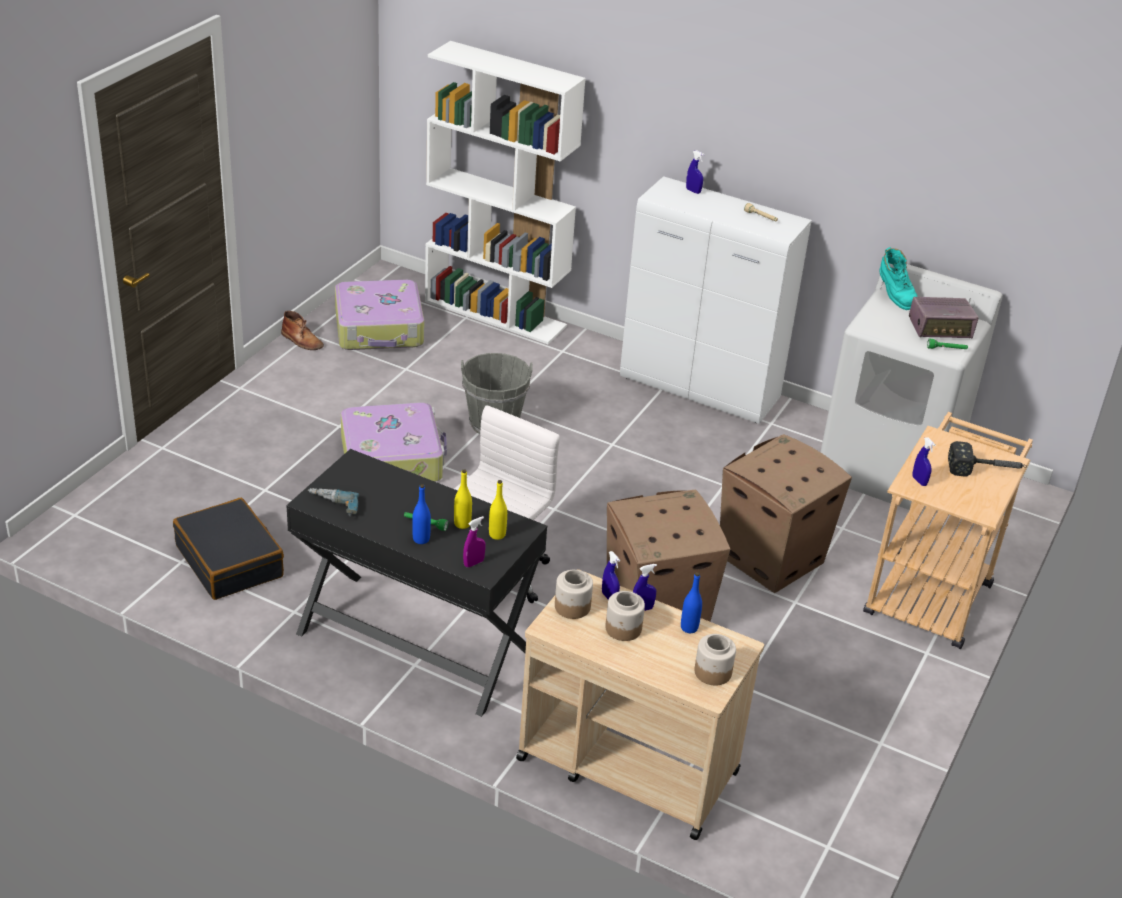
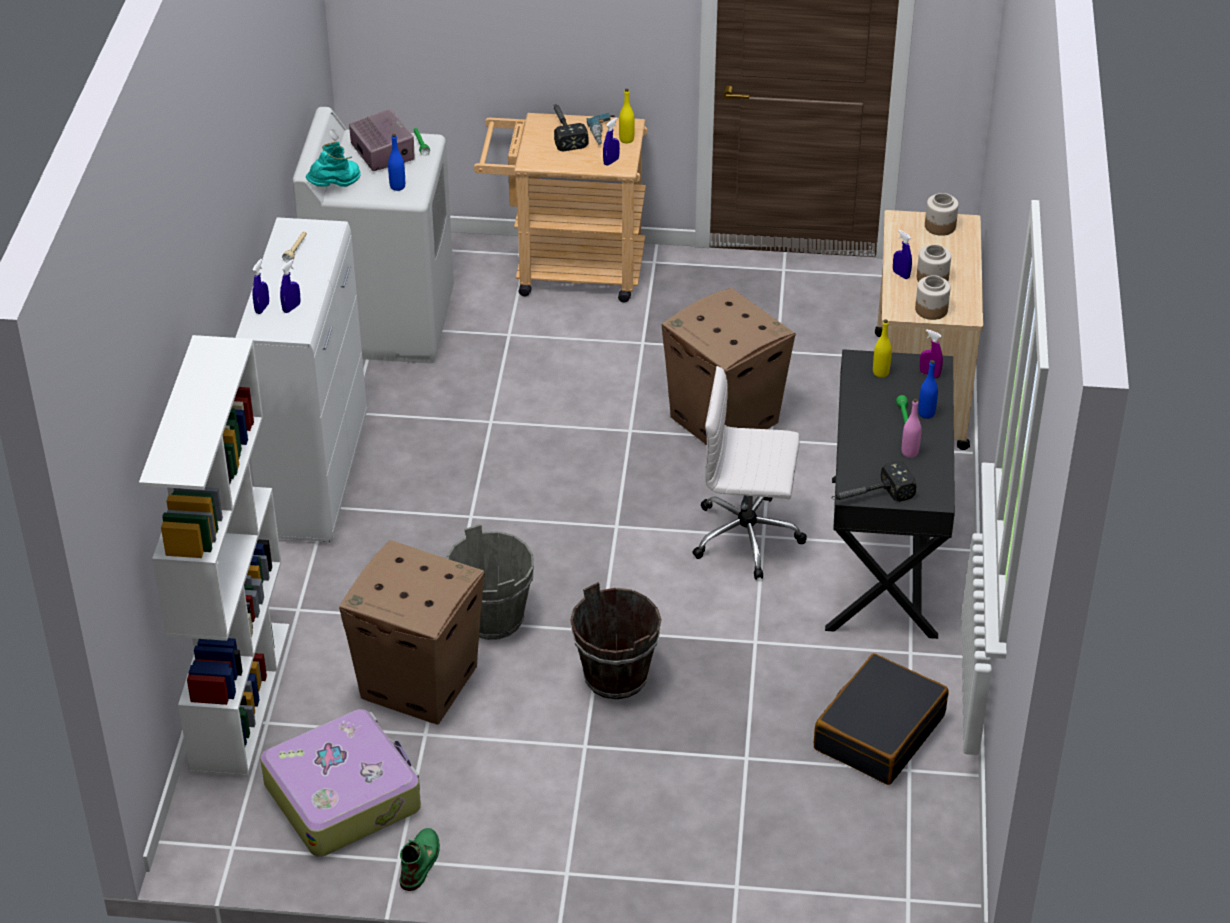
camera: 110 degrees left, 5 degrees up
brown boot [281,311,324,350] -> green boot [400,828,440,891]
power drill [308,488,360,516] -> power drill moved to [587,113,615,145]
suitcase [341,402,447,482] -> brown bucket [570,582,662,699]
yellow bottle [454,469,472,529] -> yellow bottle moved to [619,89,635,143]
blue spray bottle [602,551,620,600] -> blue spray bottle moved to [280,259,300,313]
blue bottle [681,572,702,633] -> blue bottle moved to [388,134,405,191]
cardboard box [720,434,852,593] -> cardboard box moved to [339,540,485,725]
none -> hammer [832,461,917,502]
none -> pink bottle [902,399,921,458]

